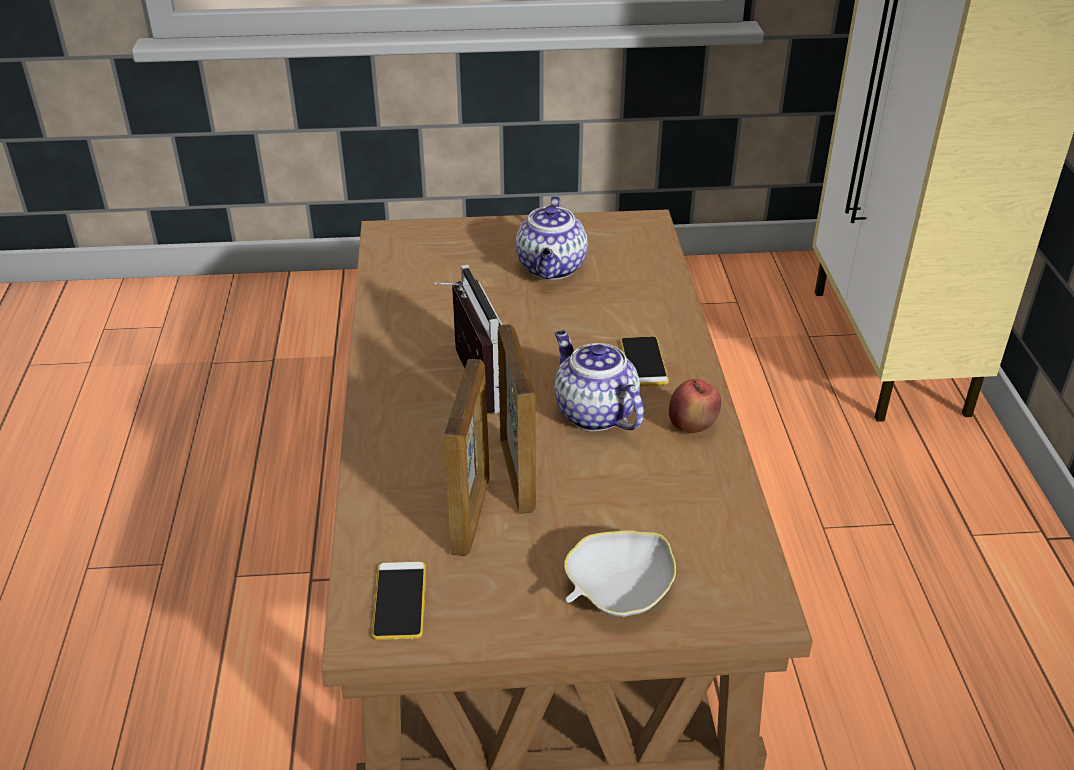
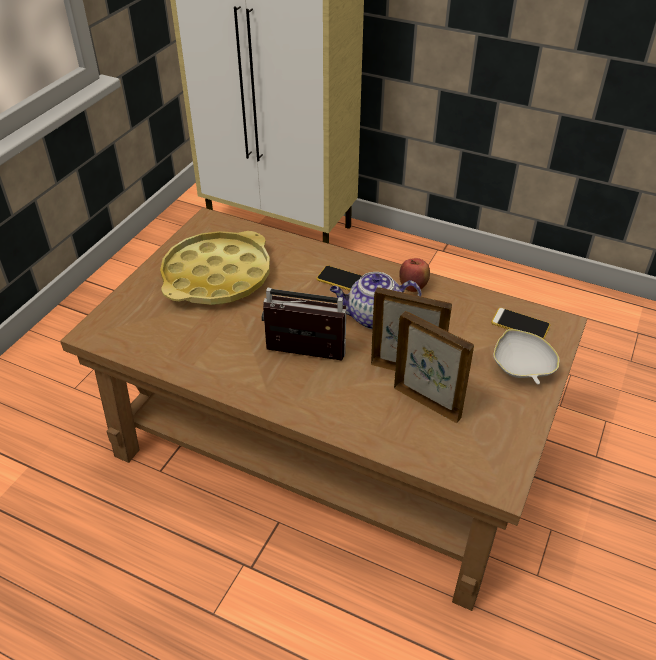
camera: 60 degrees left, 5 degrees up
phone [372,561,426,640] -> phone moved to [491,308,550,339]
teapot [516,196,588,280] -> yellow tray [160,231,270,305]

